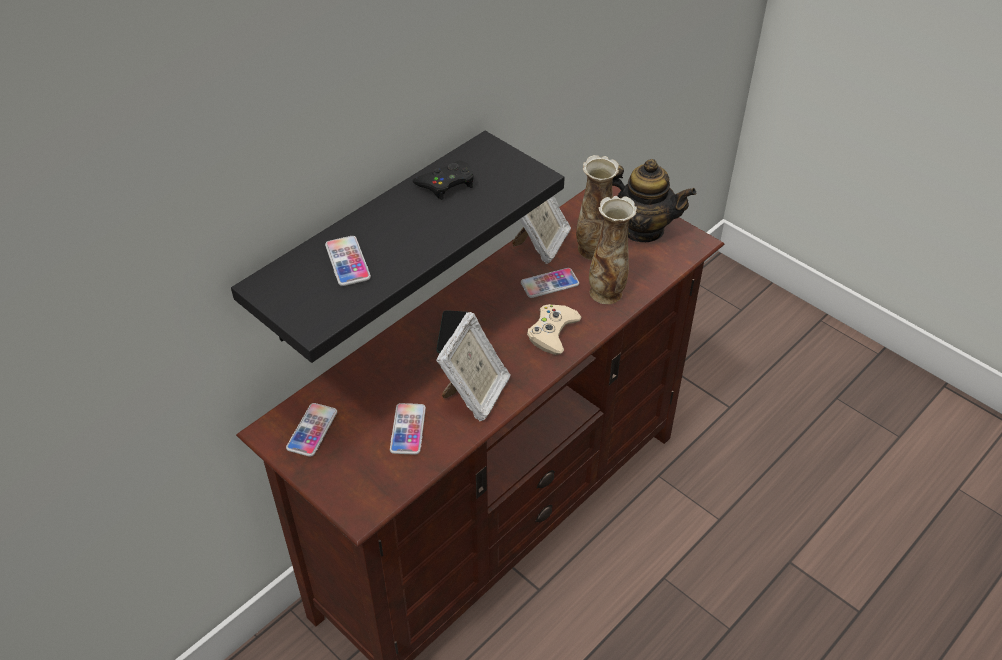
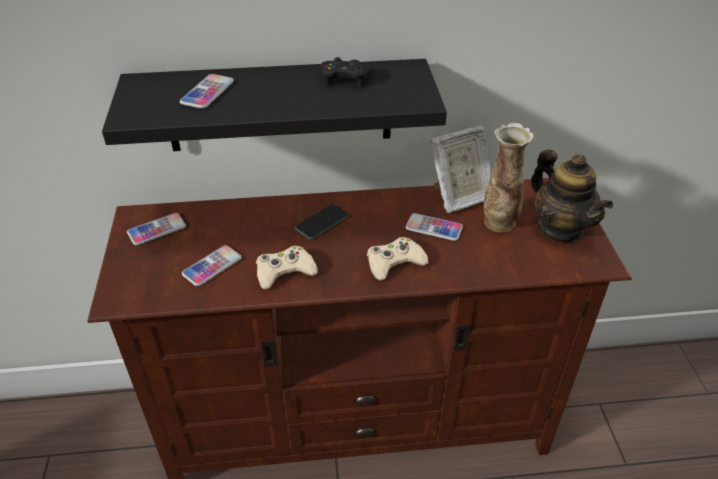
camera: 40 degrees right, 5 degrees down
picture frame [436,312,511,421] -> beige game controller [256,246,318,289]
vase [589,196,637,304] -> none

